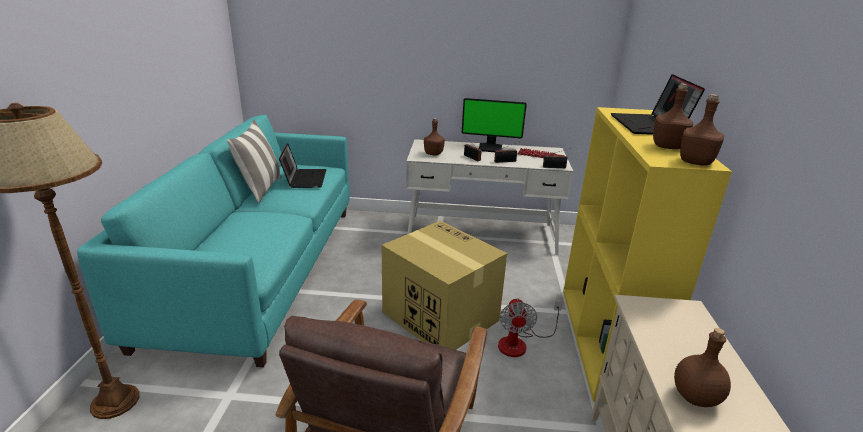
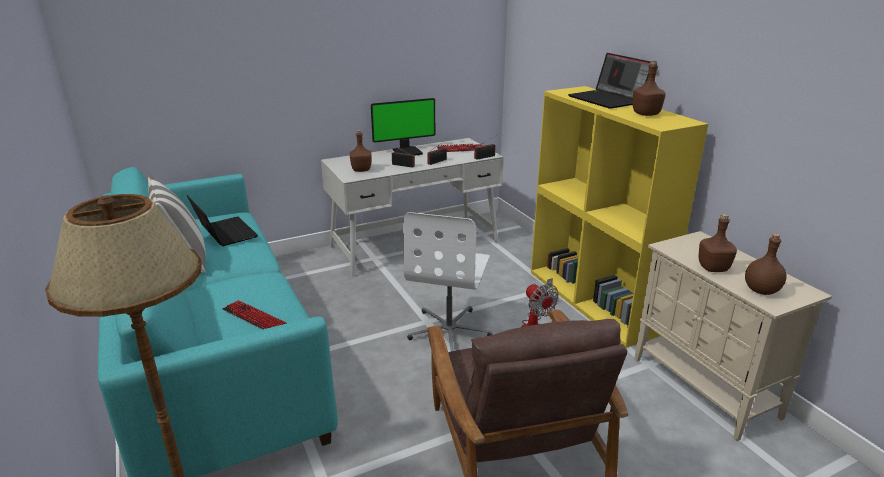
camera: 30 degrees left, 0 degrees up
cardboard box [382,221,507,350] -> white office chair [403,212,493,352]
brown bottle [680,94,724,166] -> brown bottle moved to [699,214,737,272]
none -> keyboard [222,300,287,329]

